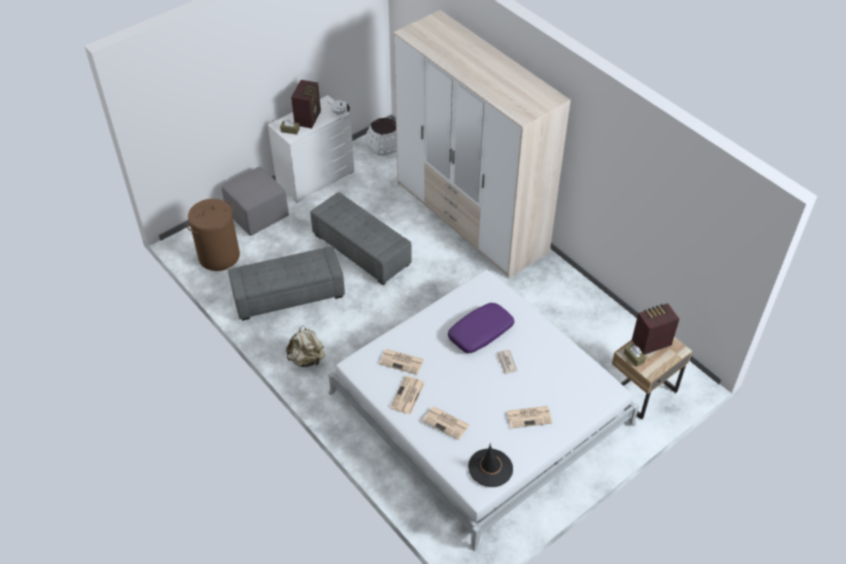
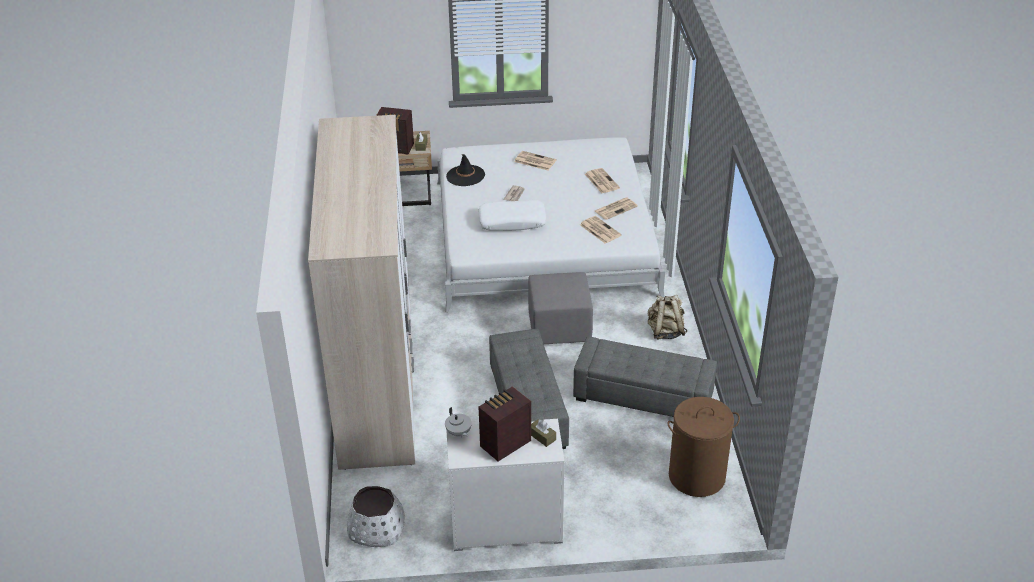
camera: 145 degrees left, 10 degrees down
grey ottoman [222,167,289,236] -> grey ottoman moved to [528,272,593,344]
purple pillow [448,303,515,353] -> white pillow [478,200,547,231]
black hat [468,443,513,487] -> black hat moved to [446,154,485,186]

